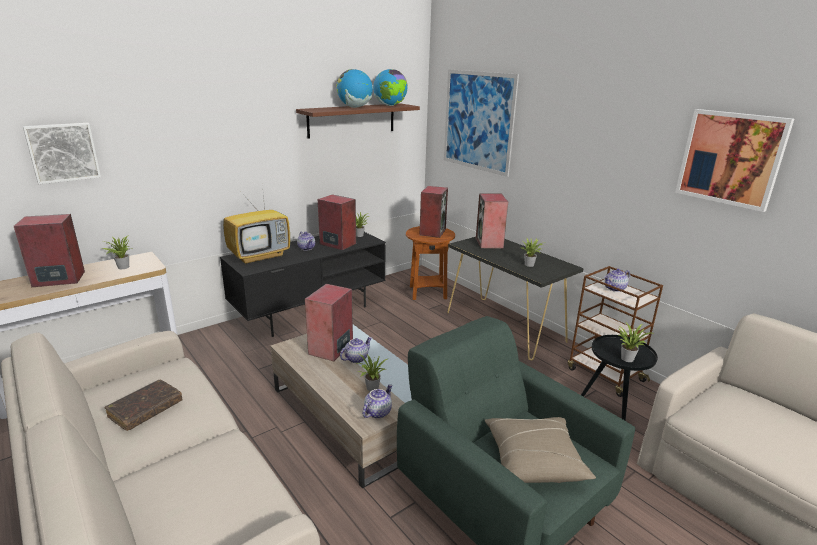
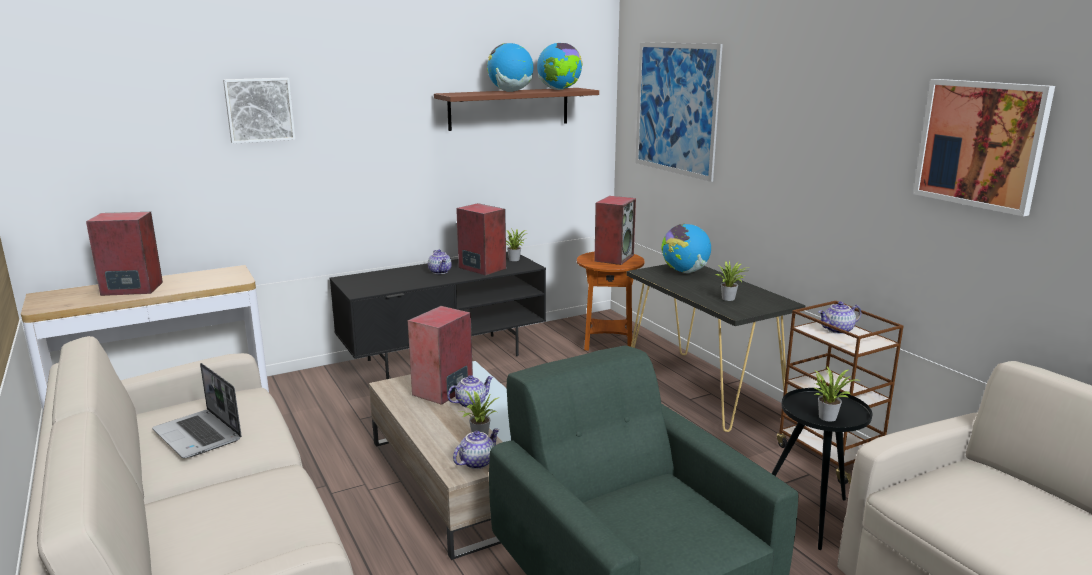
camera: 10 degrees right, 5 degrees down
picture [23,123,101,184] -> picture moved to [223,78,295,144]
potted plant [102,235,133,269] -> none
brown book [104,380,183,431] -> laptop [152,363,242,458]
television [223,184,290,264] -> none
speaker [476,193,508,248] -> globe [662,224,711,273]
beige pillow [485,417,596,483] -> none

